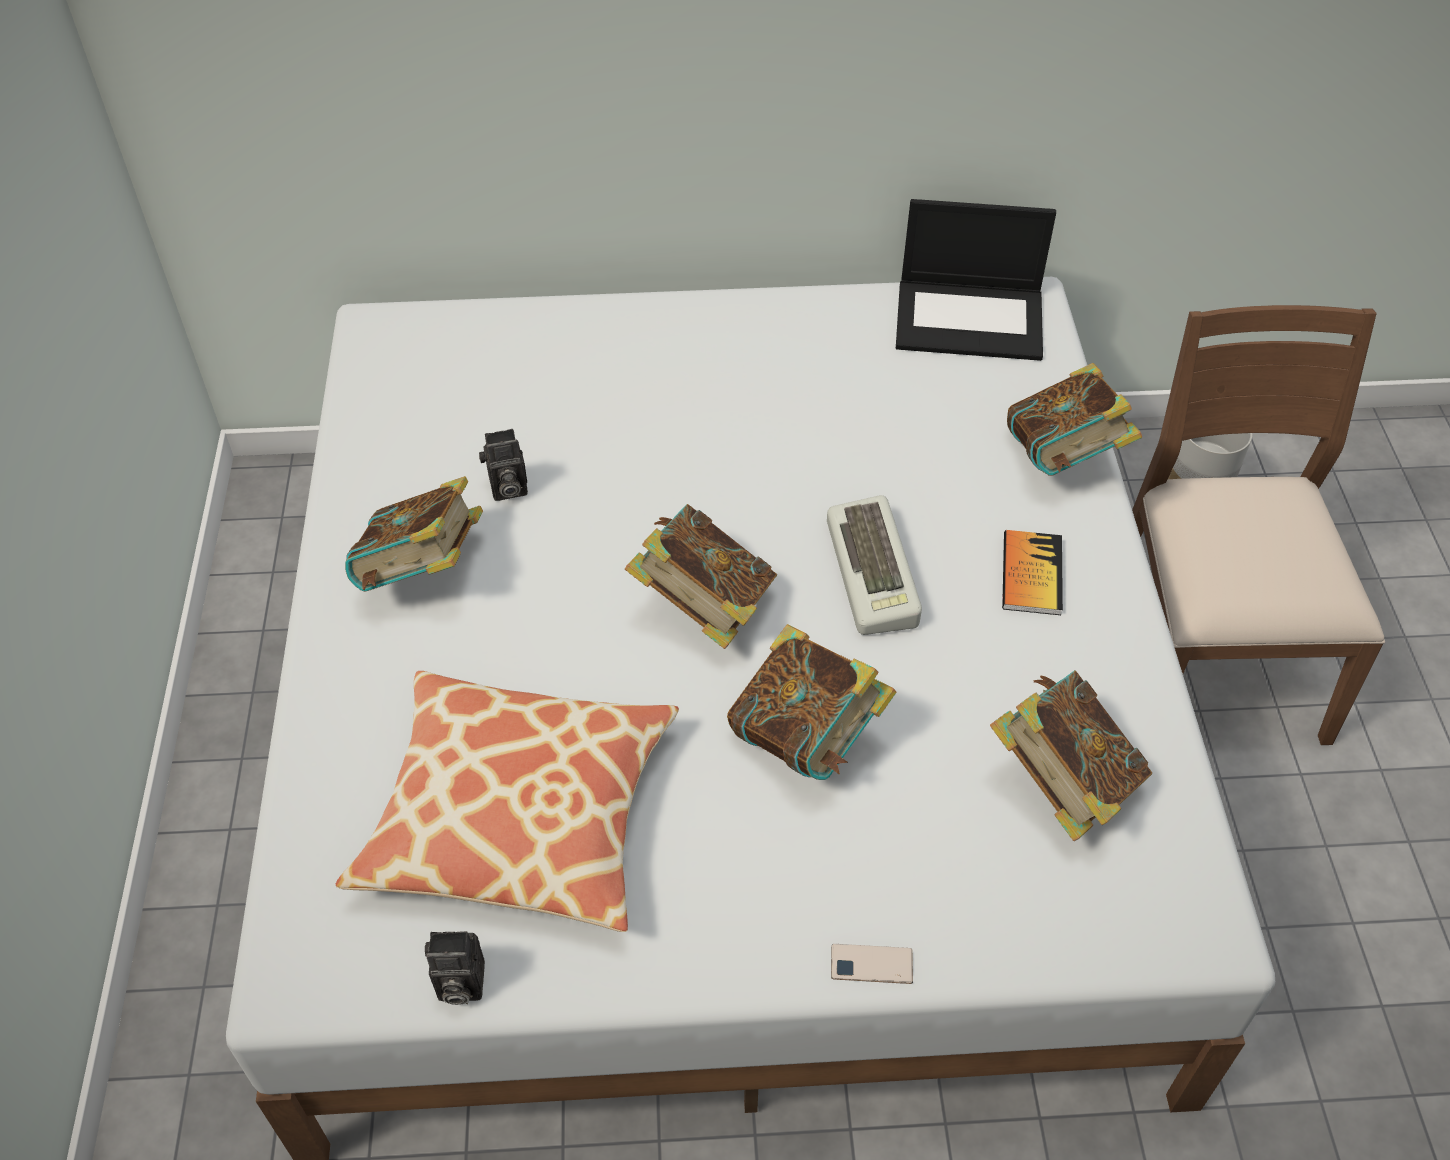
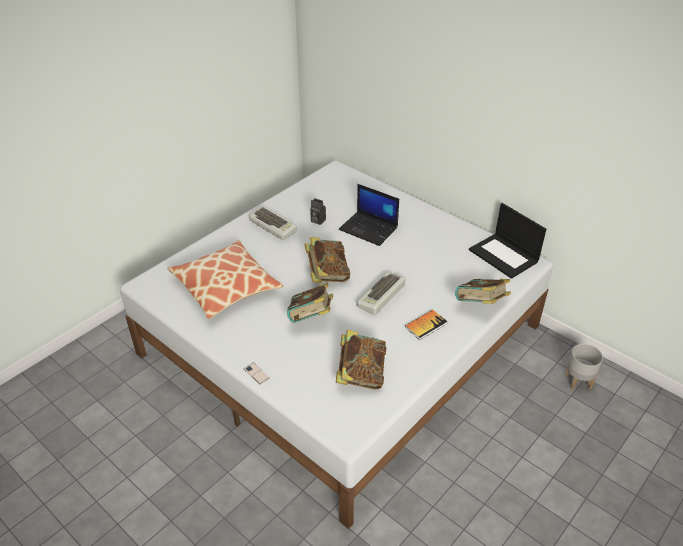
camera: 45 degrees right, 10 degrees down
book [345,476,483,591] -> keyboard [249,206,297,240]
camera [425,931,485,1005] -> none
brown chair [1132,305,1385,745] -> none
none -> laptop [339,184,399,246]

